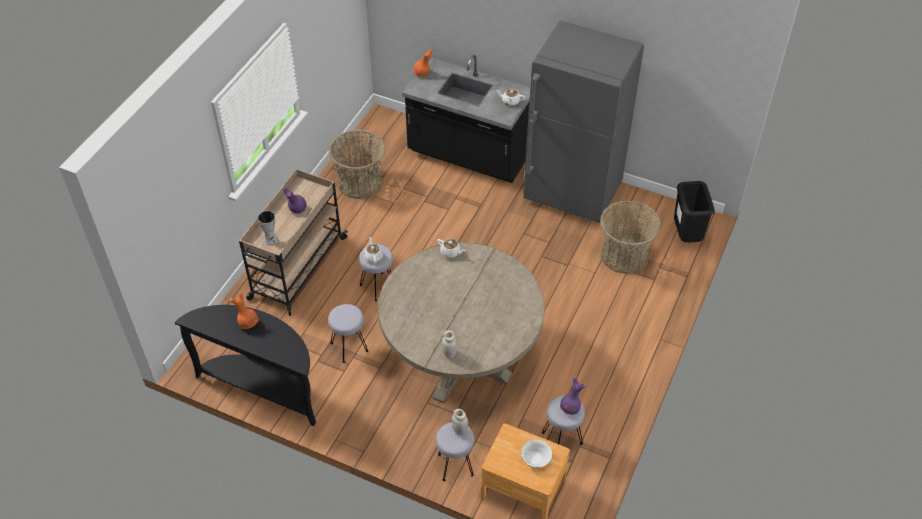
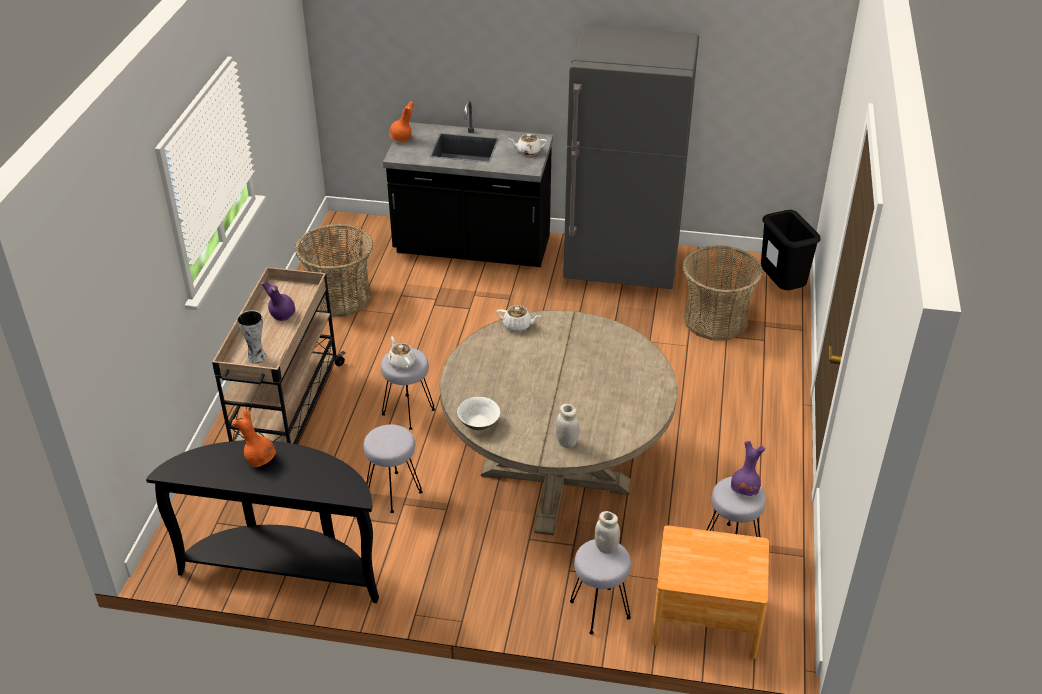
camera: 15 degrees left, 10 degrees down
white bowl [521,440,552,468] -> white bowl moved to [457,397,500,430]

